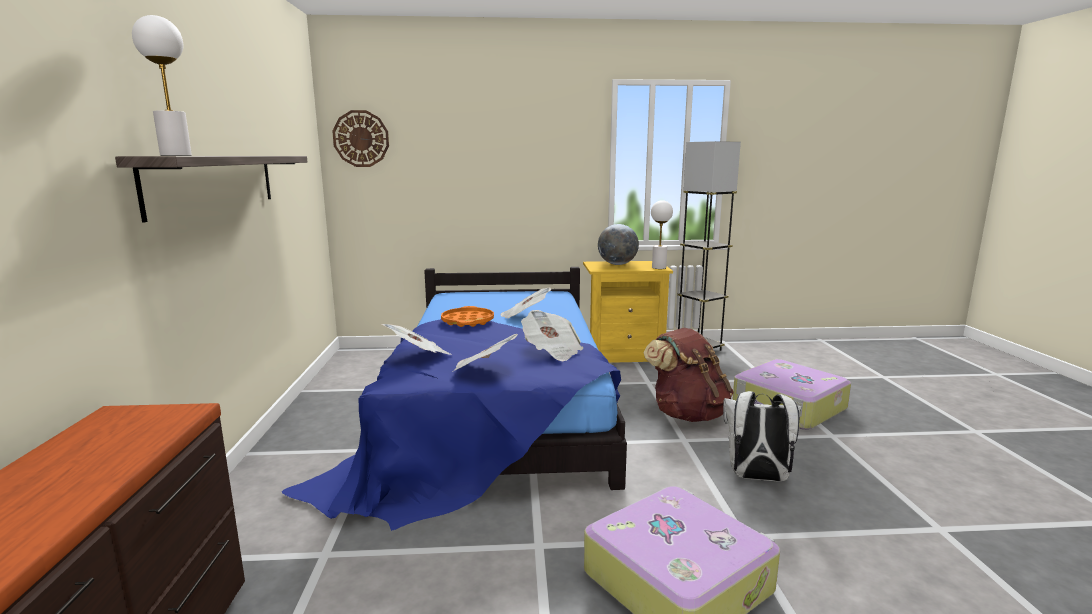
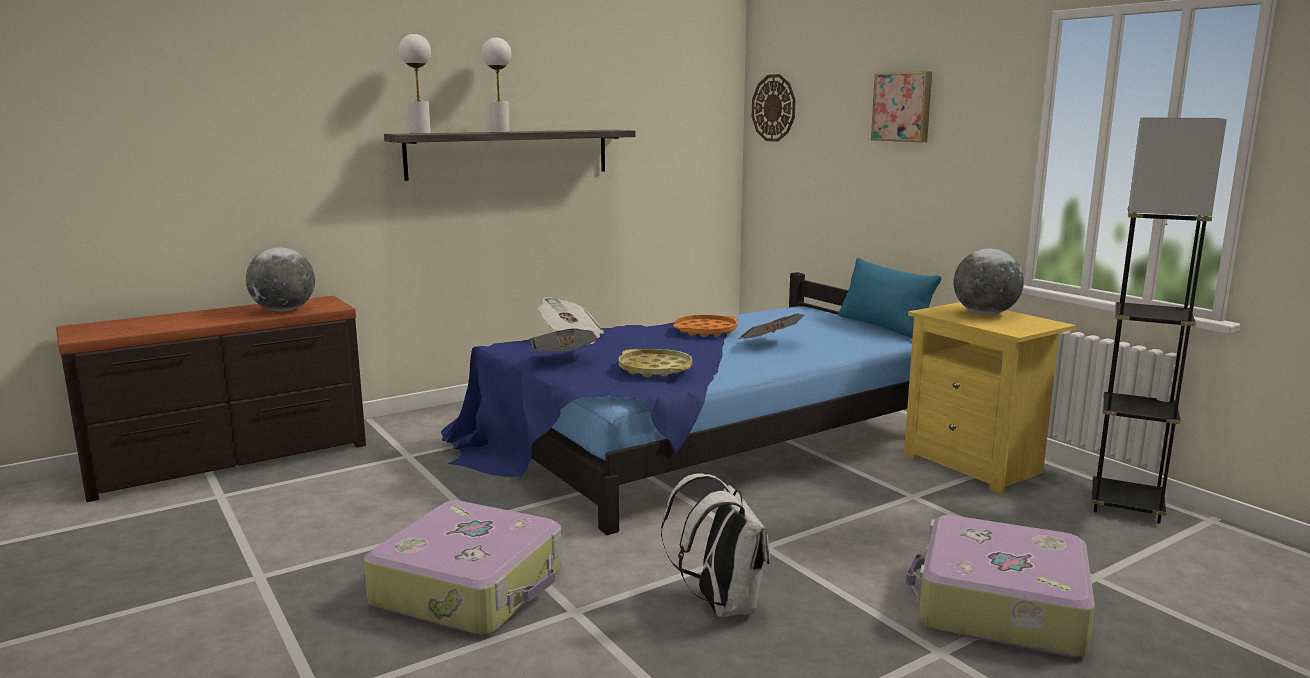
camera: 60 degrees right, 0 degrees up
newspaper [521,310,583,361] -> yellow tray [619,349,692,378]
brown backpack [644,328,734,422] -> none
white table lamp [651,200,673,269] -> white table lamp moved to [482,37,511,132]
none -> globe [246,247,315,312]
none -> blue pillow [838,258,942,338]
none -> picture [871,71,932,142]

